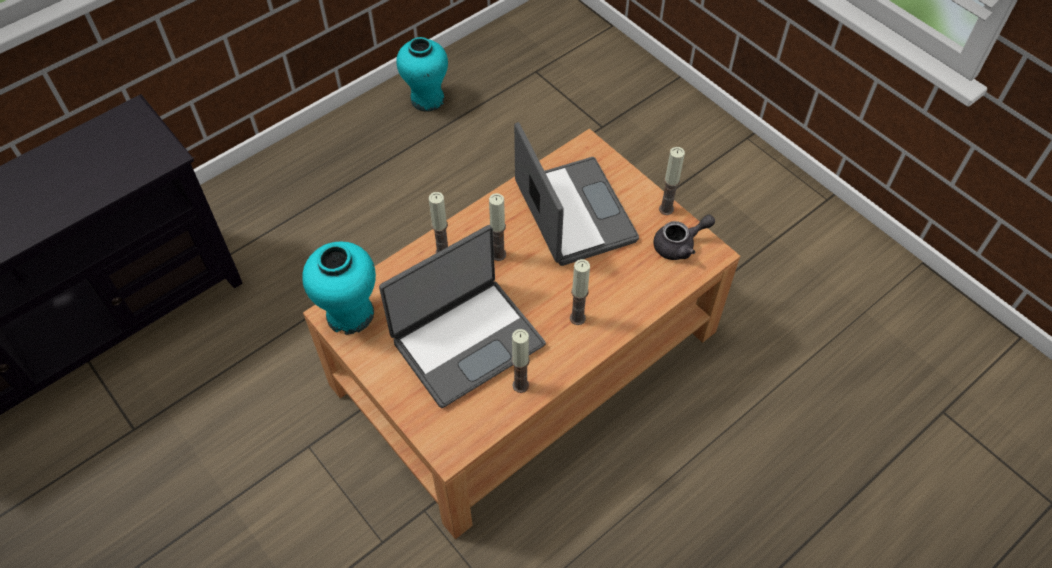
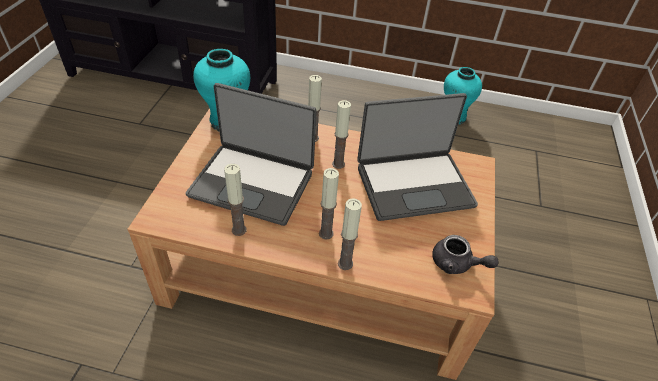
camera: 50 degrees right, 10 degrees down
laptop [514,122,639,266] -> laptop turned 45 degrees clockwise [357,93,478,221]
candle [659,147,685,215] -> candle moved to [338,198,362,270]

